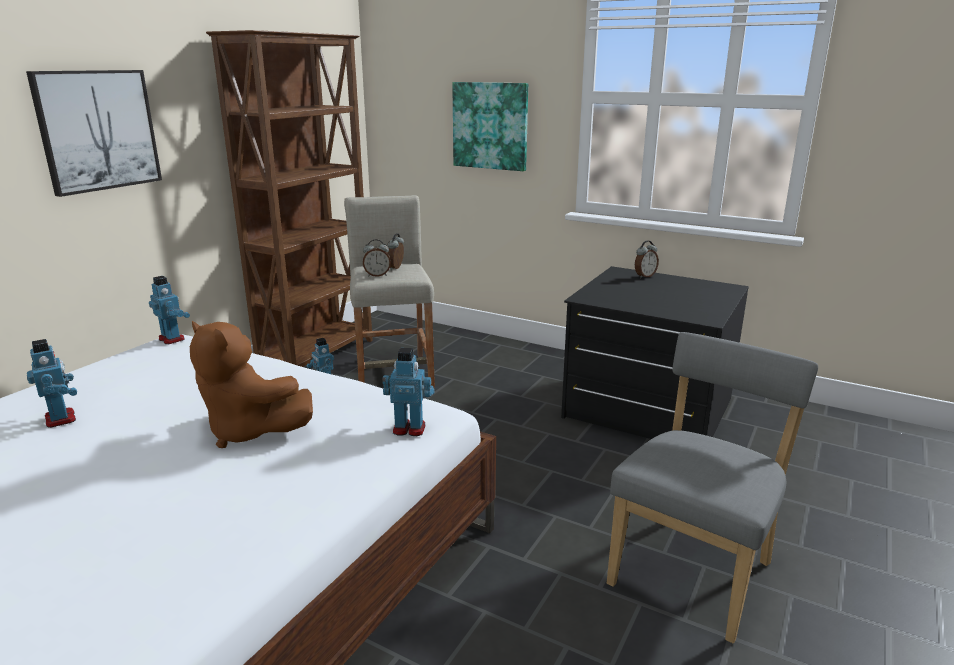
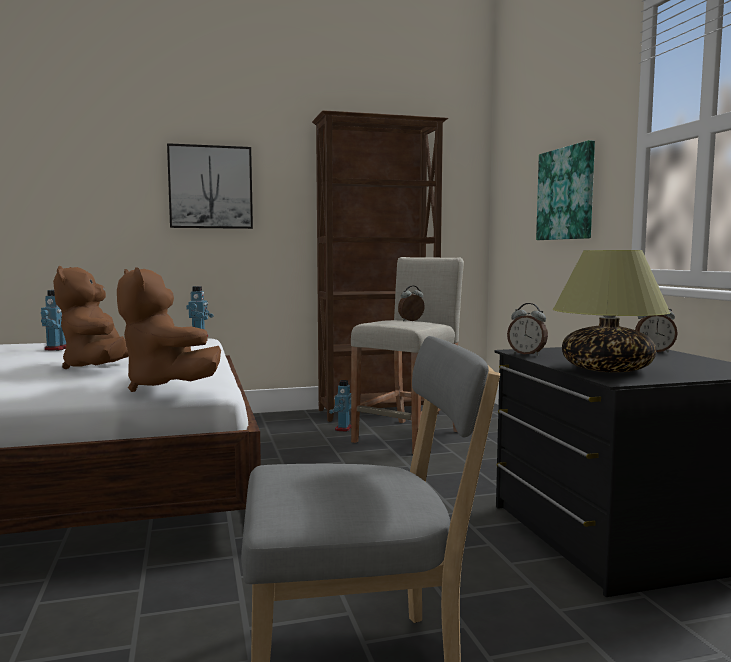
camera: 45 degrees right, 15 degrees down
alarm clock [363,239,391,277] -> alarm clock moved to [507,303,548,356]
toy robot [382,348,435,436] -> brown plush toy [117,267,221,392]
none -> table lamp [552,250,671,372]

